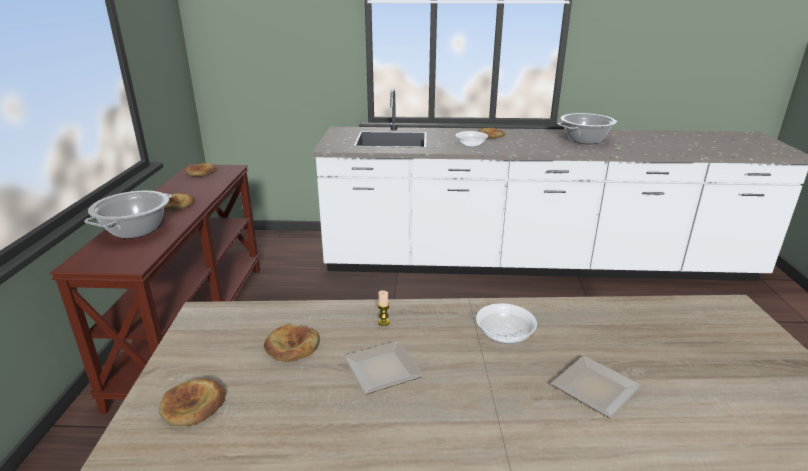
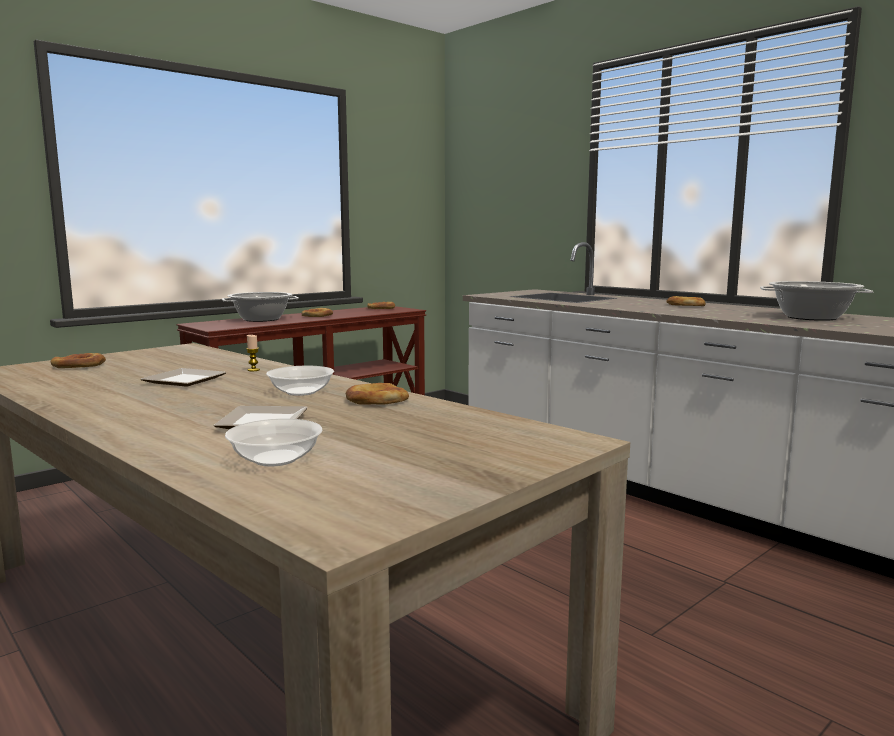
camera: 45 degrees right, 15 degrees down
bread [264,325,320,362] -> bread moved to [346,383,409,405]
bowl [456,131,488,147] -> bowl moved to [225,419,322,466]

